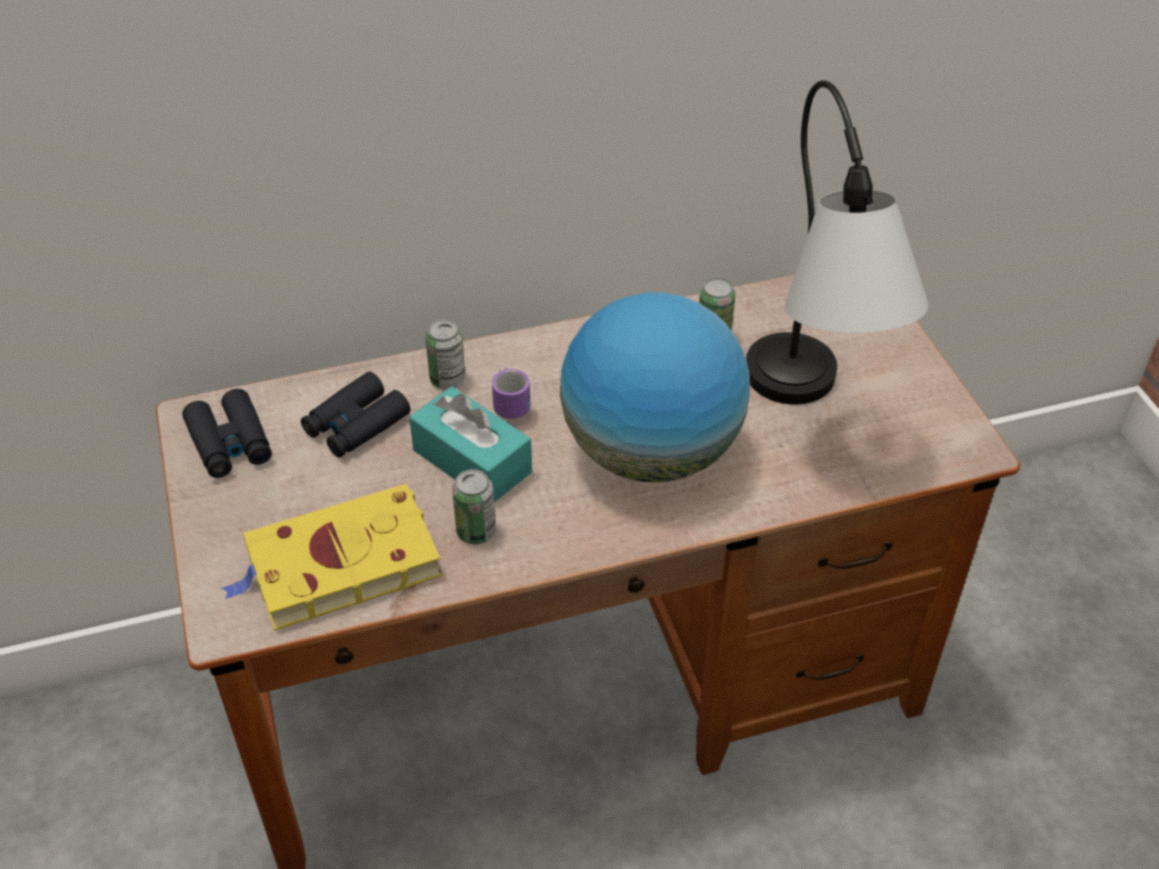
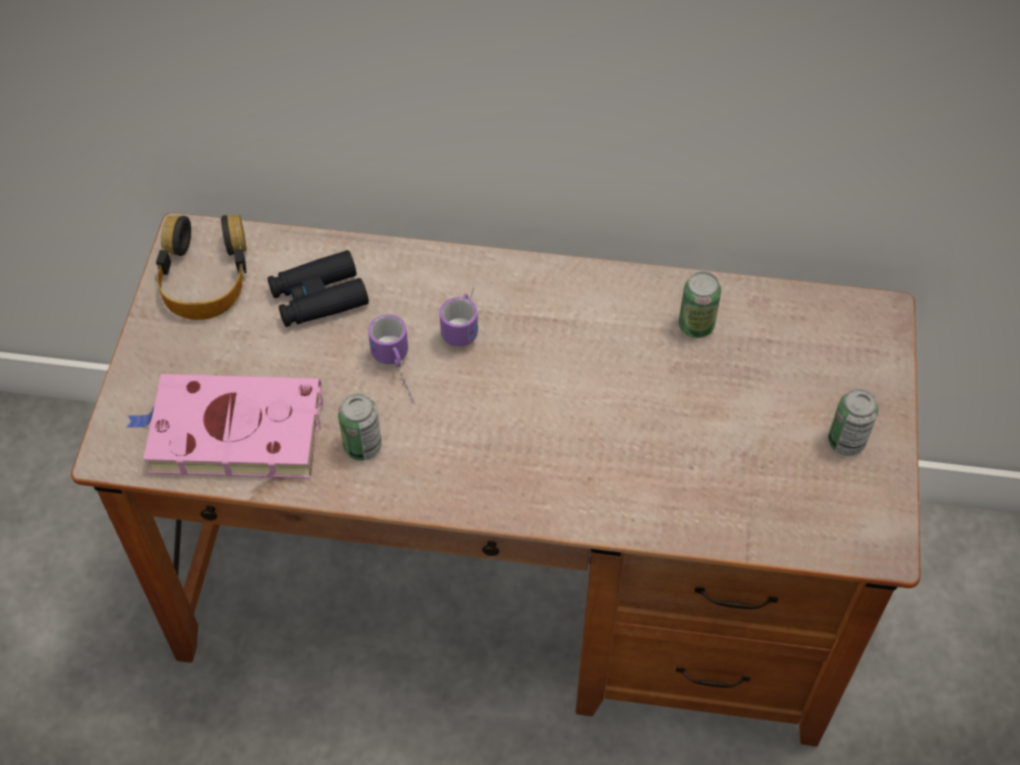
camera: 25 degrees right, 10 degrees up
black binoculars [182,389,272,478] -> headphones [155,215,247,320]
yellow book [222,484,442,630] -> pink book [126,374,323,478]
turquoise tissue box [409,386,532,502] -> mug [368,315,415,404]
can [425,320,465,390] -> can moved to [828,389,878,456]
globe [560,292,750,482] -> none
table lamp [746,80,929,405] -> none

